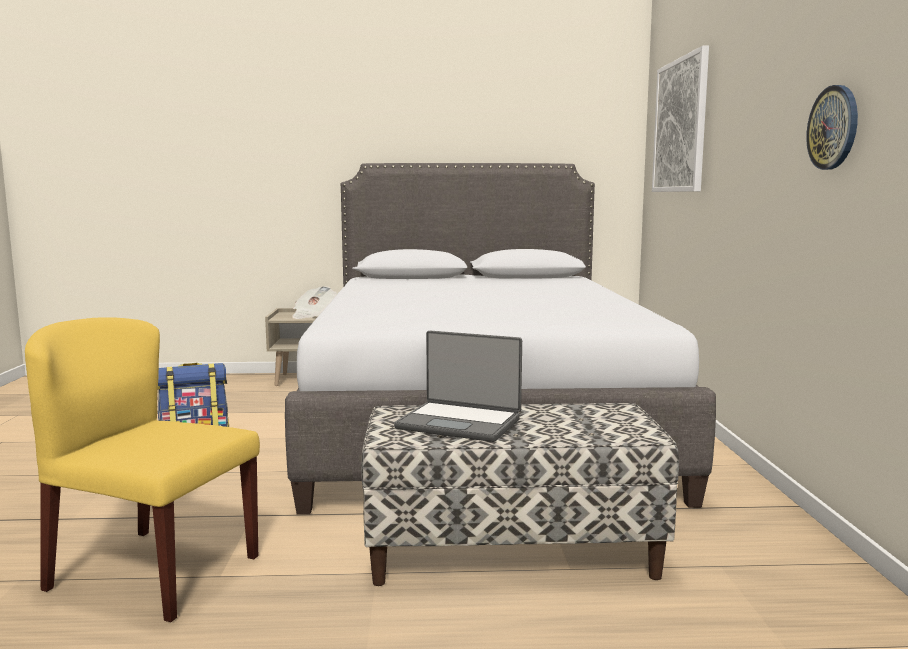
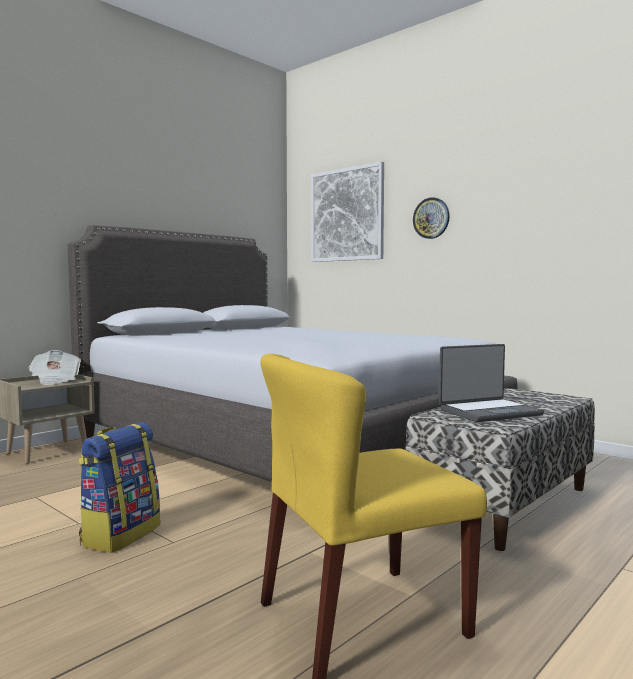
camera: 45 degrees left, 5 degrees down
wall clock [806,85,858,170] -> wall clock moved to [413,197,450,239]

